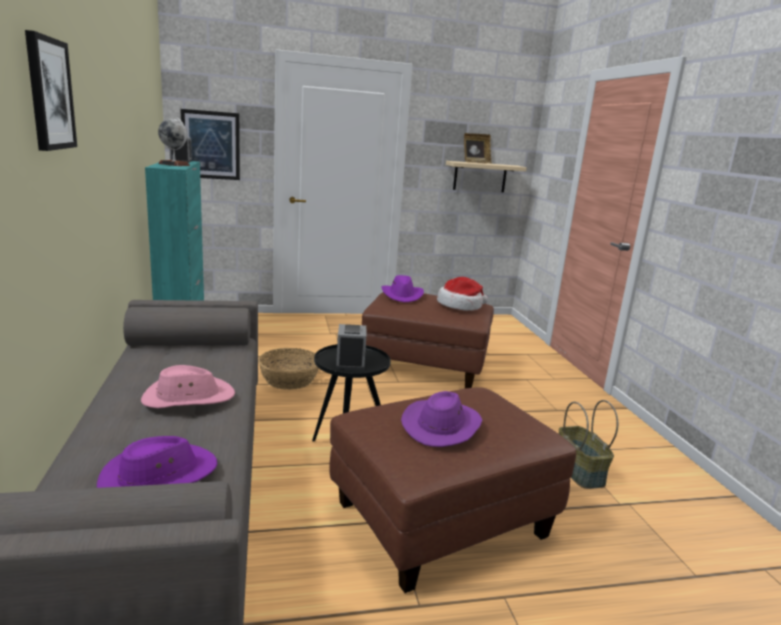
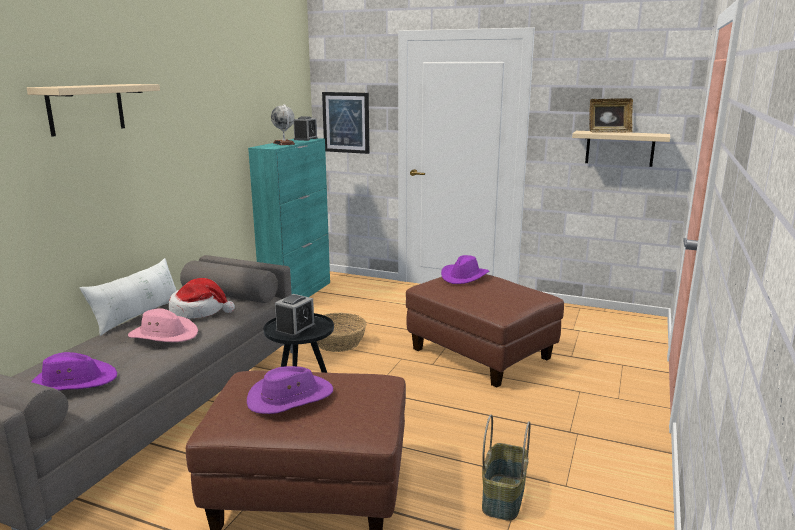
camera: 35 degrees right, 0 degrees up
picture [25,30,77,151] -> beige shelf [27,84,160,137]
hat [437,277,488,311] -> hat moved to [169,278,235,319]
none -> white pillow [80,258,177,336]

